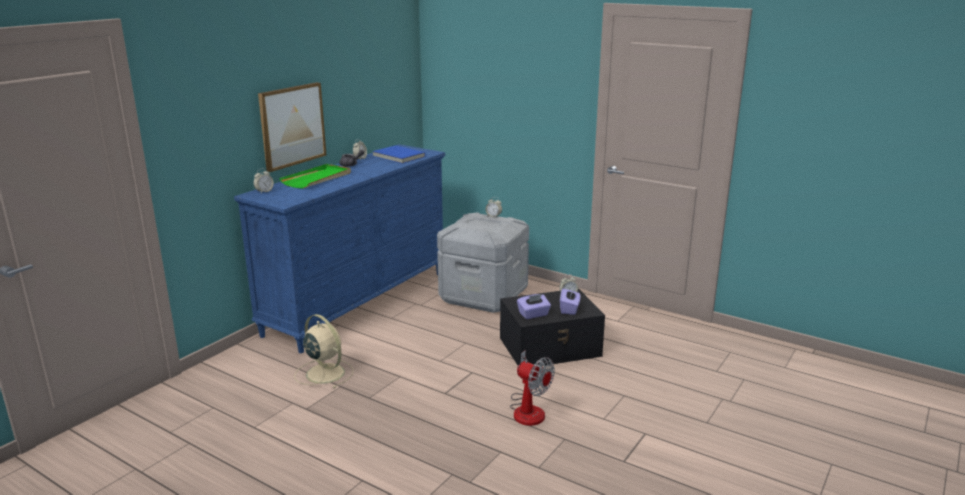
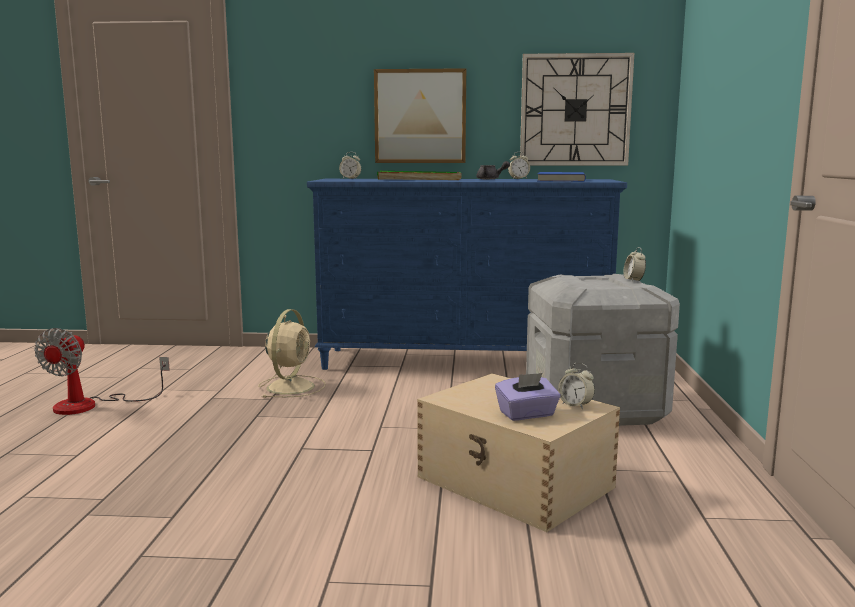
camera: 60 degrees right, 10 degrees down
black storage box [500,288,605,366] -> beige storage box [417,373,620,532]
fan [510,350,555,426] -> fan moved to [34,328,170,415]
purple tissue box [517,294,551,319] -> none
none -> wall clock [520,53,634,166]

